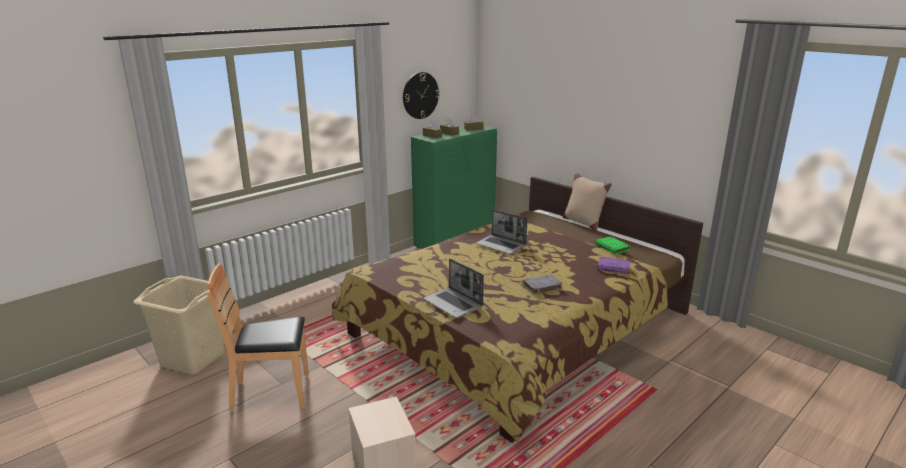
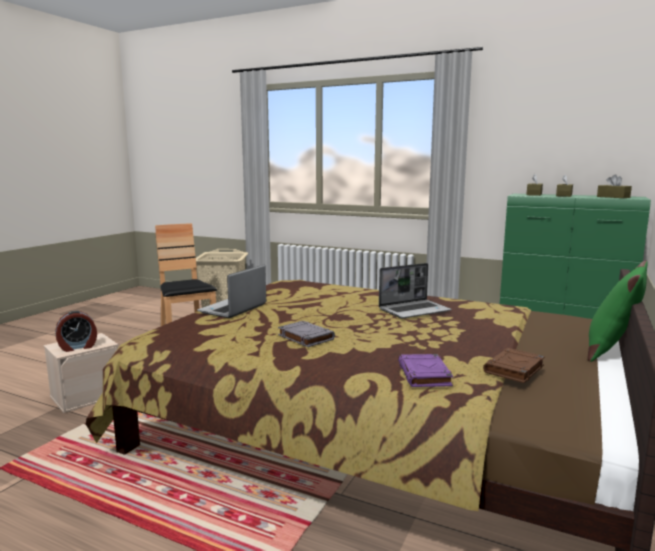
camera: 70 degrees right, 10 degrees down
wall clock [403,72,440,119] -> none
laptop [476,210,528,254] -> laptop turned 135 degrees counterclockwise [379,263,452,319]
beige pillow [563,173,612,232] -> green pillow [588,261,648,362]
green book [595,236,630,254] -> brown book [483,348,545,383]
none -> alarm clock [55,311,97,352]

